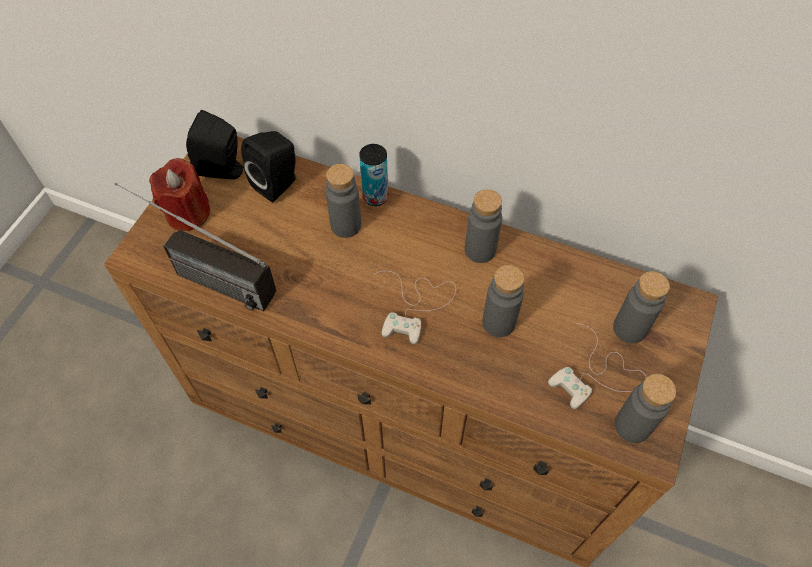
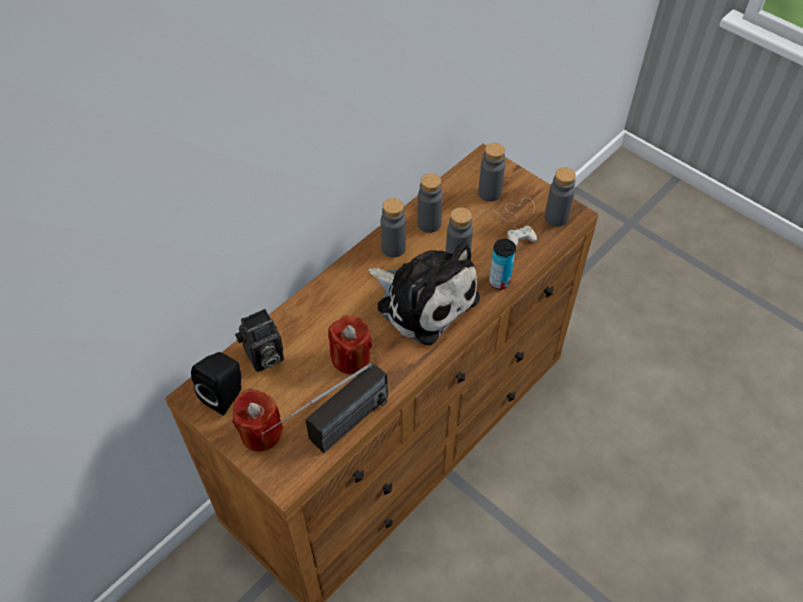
camera: 70 degrees left, 5 degrees down
black speaker [241,131,296,202] -> camera [235,309,284,372]
grey bottle [326,164,361,238] -> grey bottle moved to [417,173,443,233]
can [359,144,388,206] -> can moved to [489,239,516,289]
white game controller [375,271,456,344] -> plush toy [368,241,480,345]
none -> red candle [328,315,372,374]

